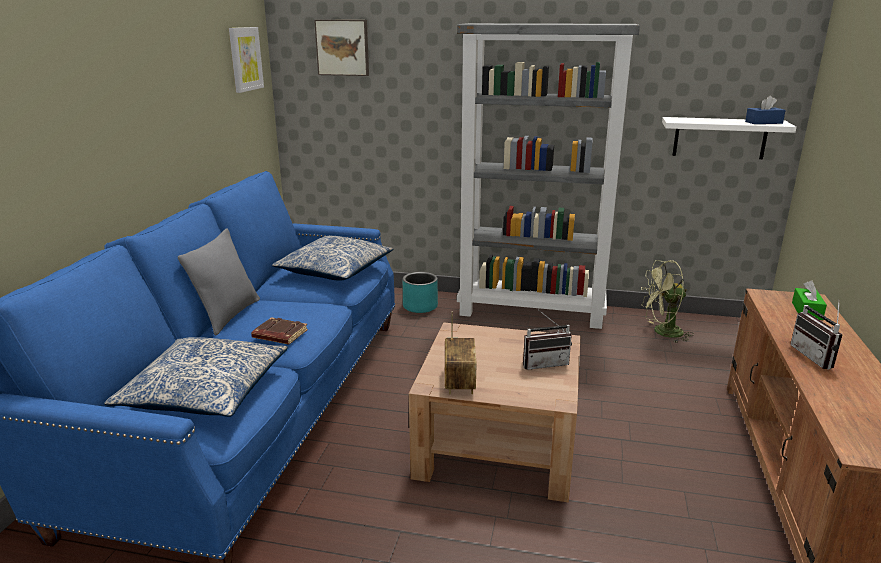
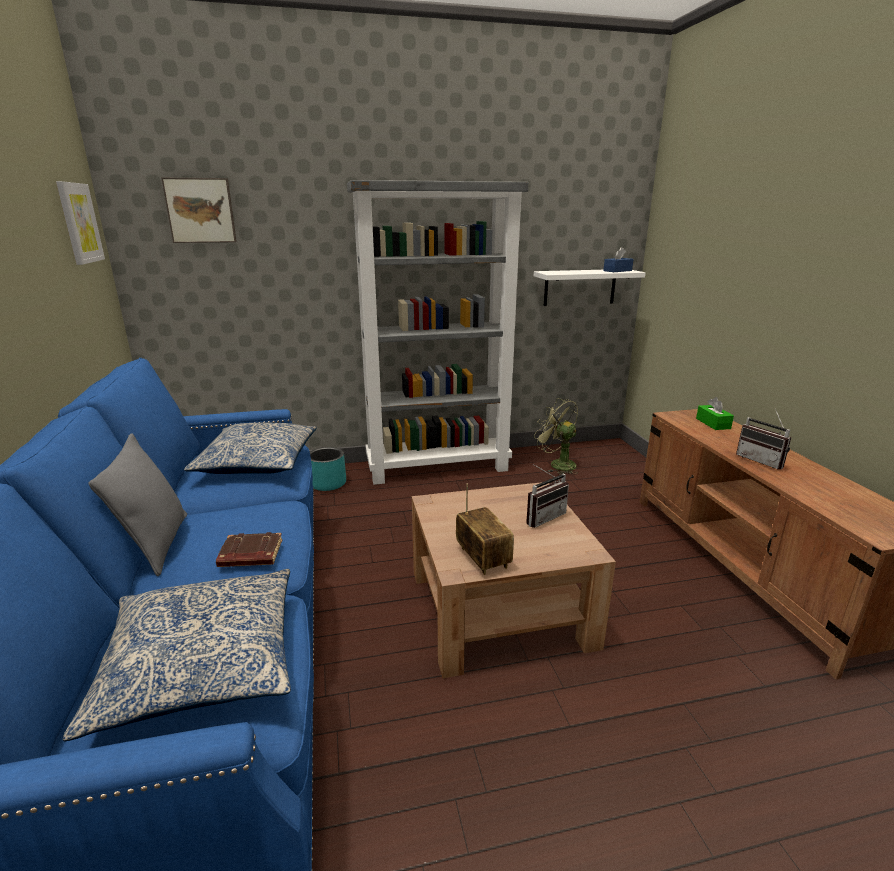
camera: 25 degrees left, 0 degrees up
green fan [641,260,694,343] -> green fan turned 75 degrees clockwise [534,398,578,475]

